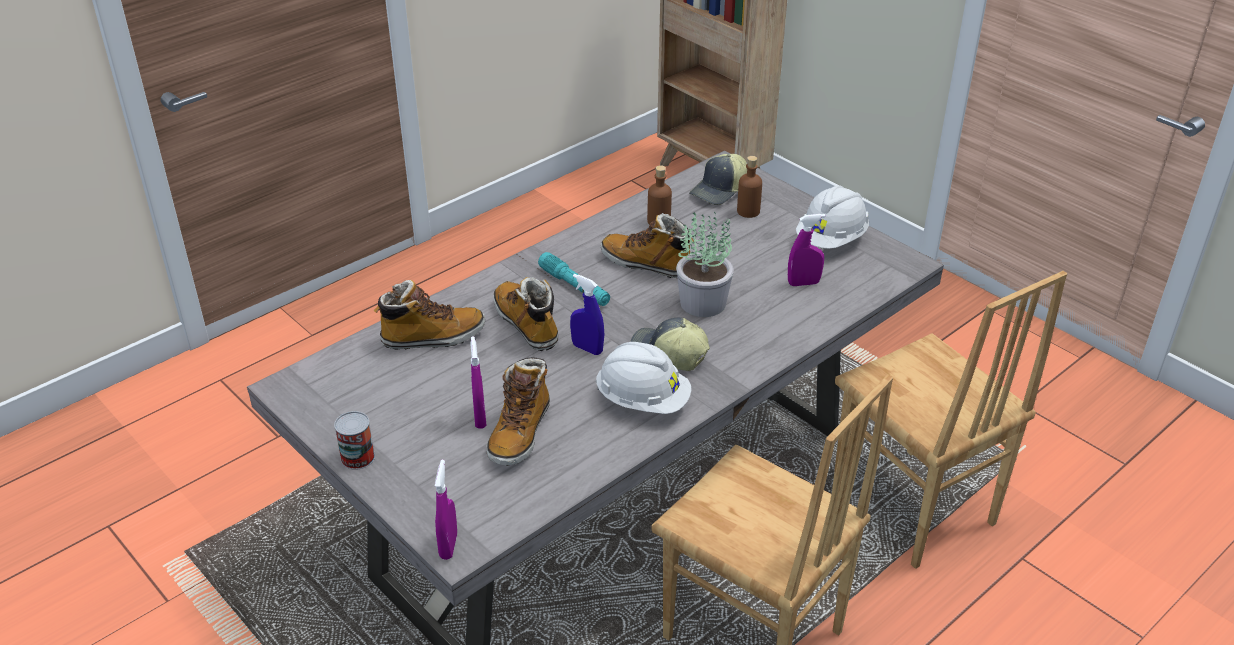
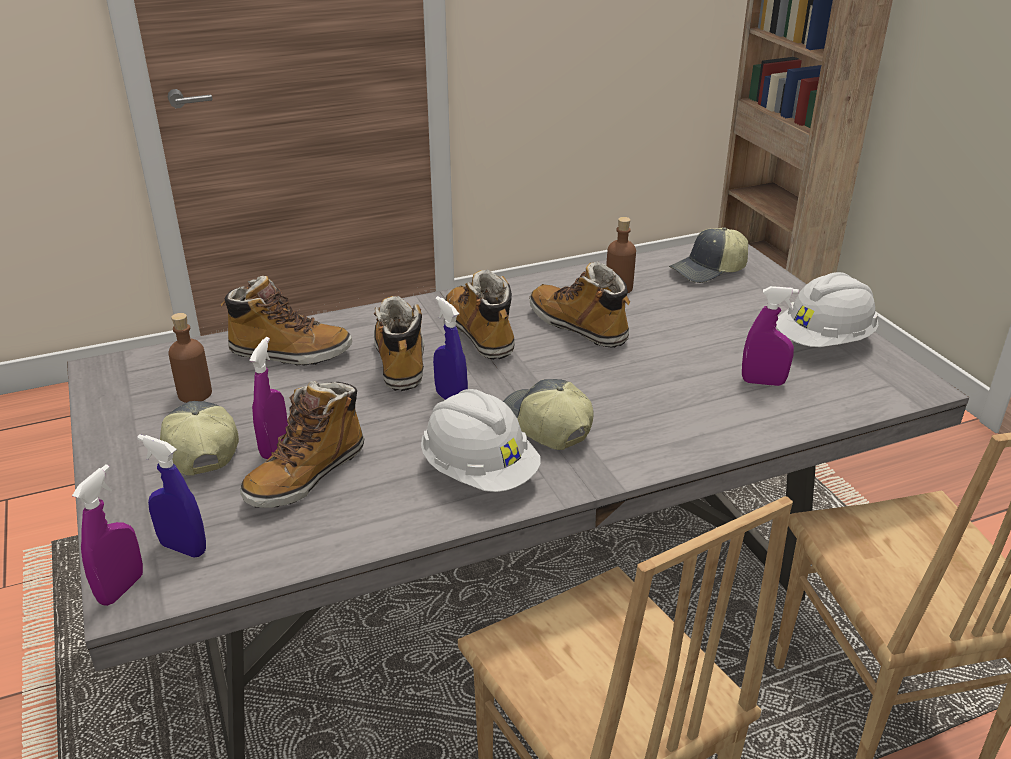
camera: 20 degrees right, 5 degrees down
can [334,411,375,470] -> none
turquoise flashlight [538,252,610,306] -> boot [445,269,514,360]
potted plant [676,212,734,317] -> none
brown bottle [737,156,762,218] -> brown bottle moved to [168,313,212,403]
none -> blue spray bottle [137,434,206,558]
none -> cap [160,401,239,476]

